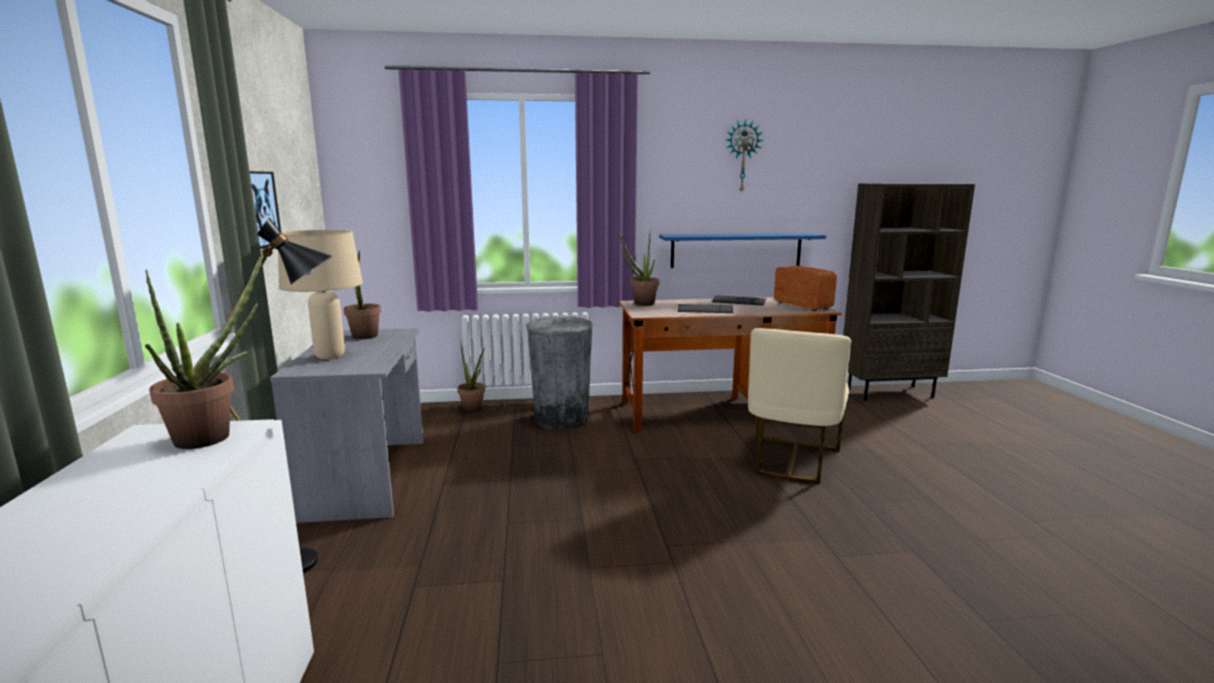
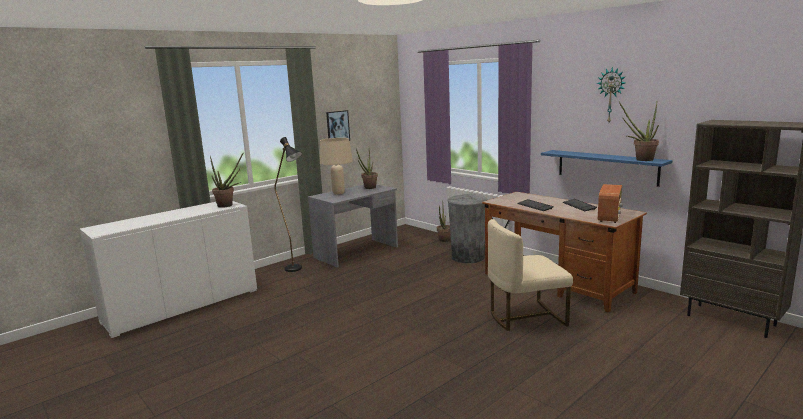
camera: 55 degrees right, 0 degrees up
potted plant [619,231,659,306] -> potted plant moved to [619,102,659,161]

